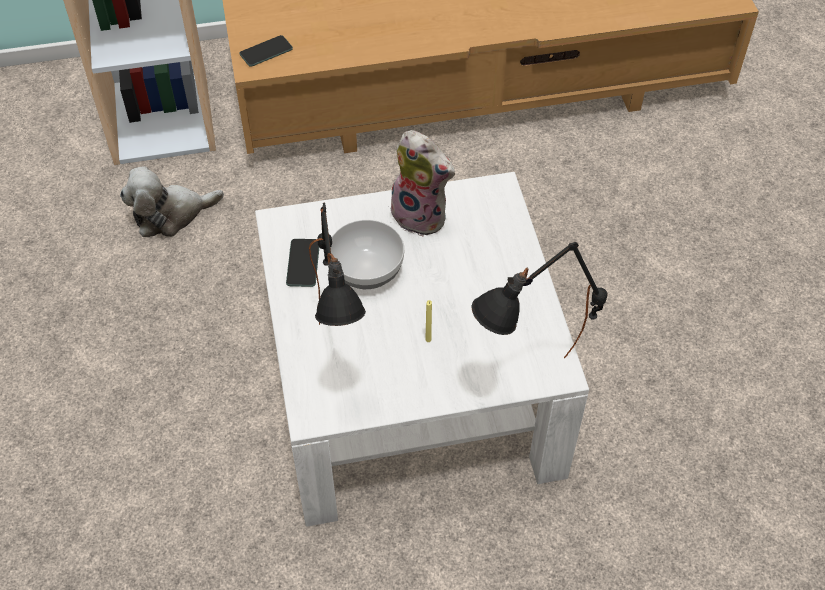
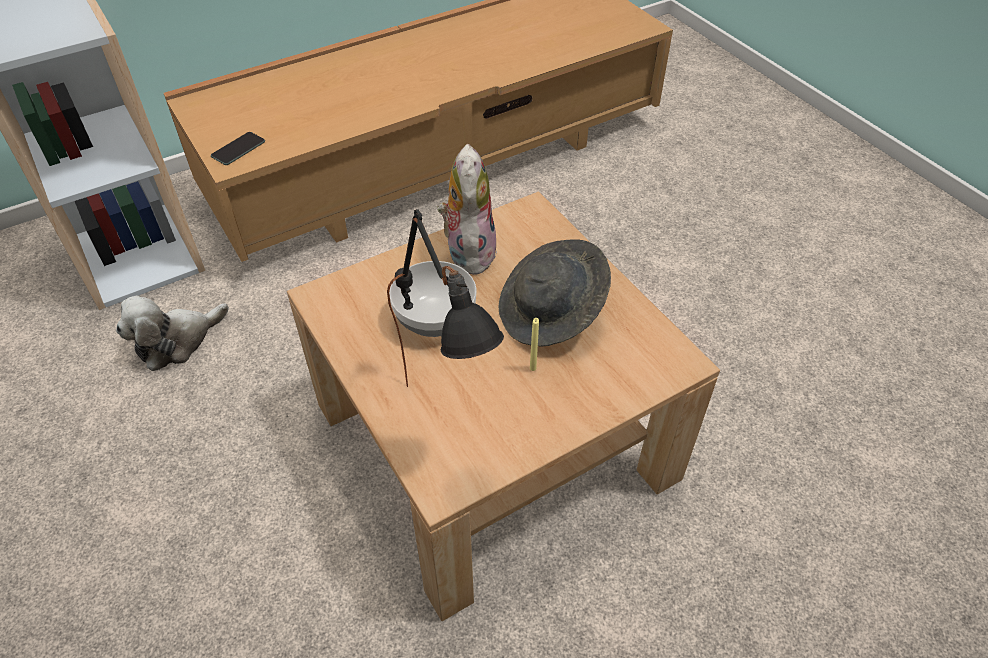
camera: 20 degrees left, 5 degrees down
white coffee table [255,172,589,527] -> brown coffee table [287,191,720,621]
phone [286,239,319,287] -> none
plush toy [391,130,455,237] -> plush toy turned 105 degrees counterclockwise [437,144,497,275]
black table lamp [471,242,607,358] -> none
none -> grey hat [498,239,611,346]

